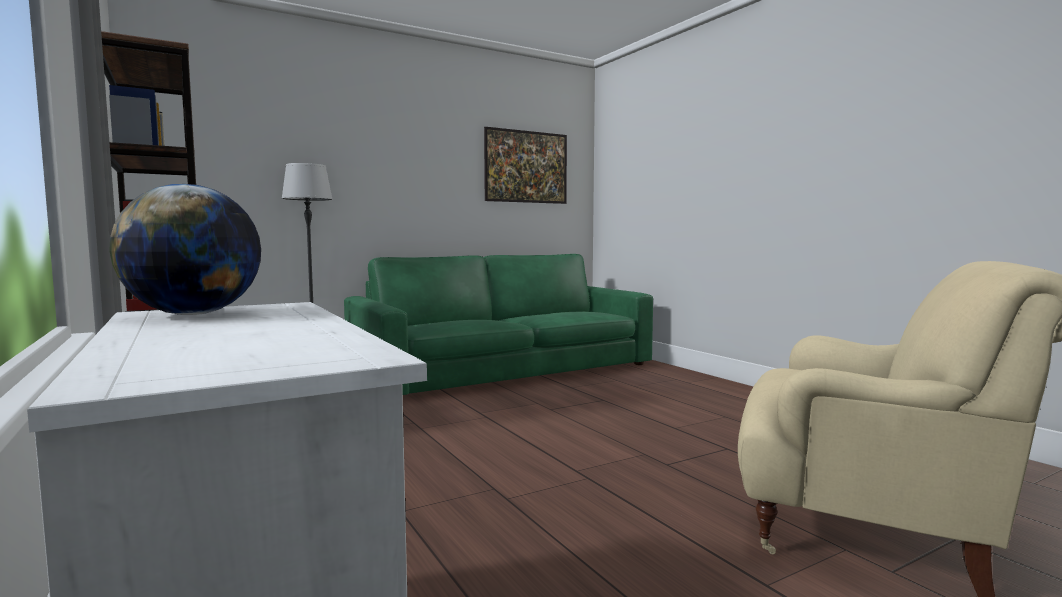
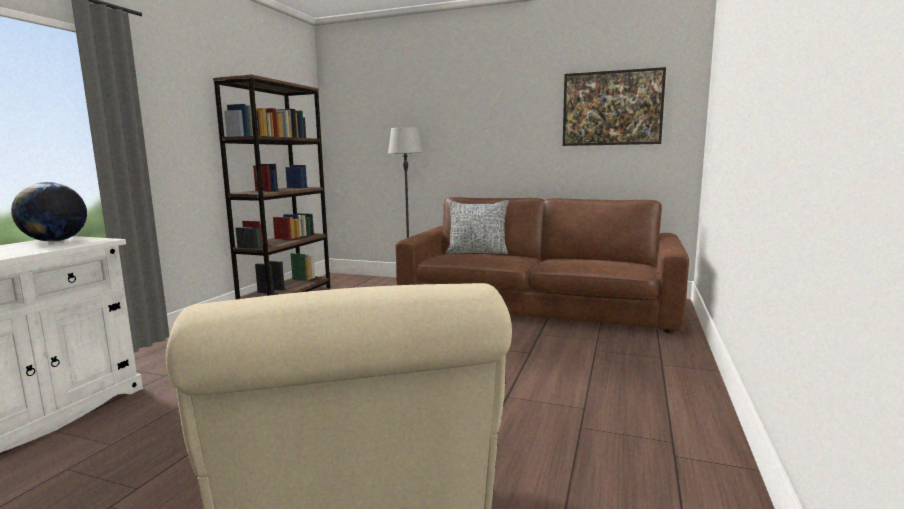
camera: 50 degrees right, 5 degrees up
green sofa [344,254,653,395] -> brown sofa [395,197,689,333]
none -> pillow [445,200,509,254]

